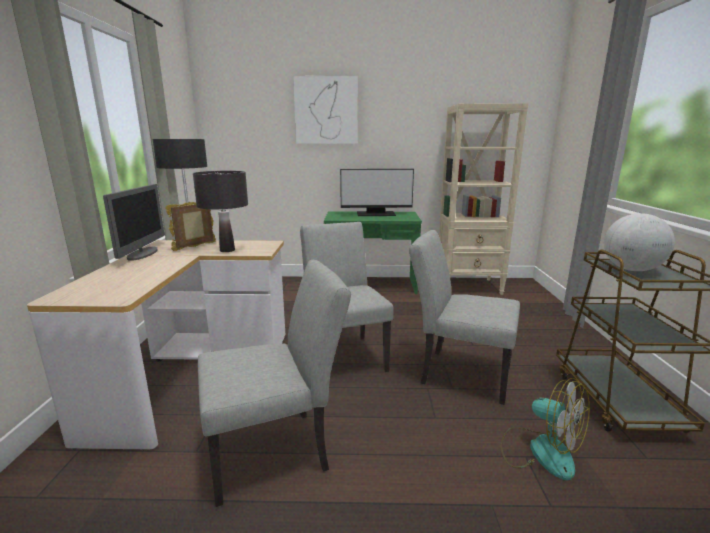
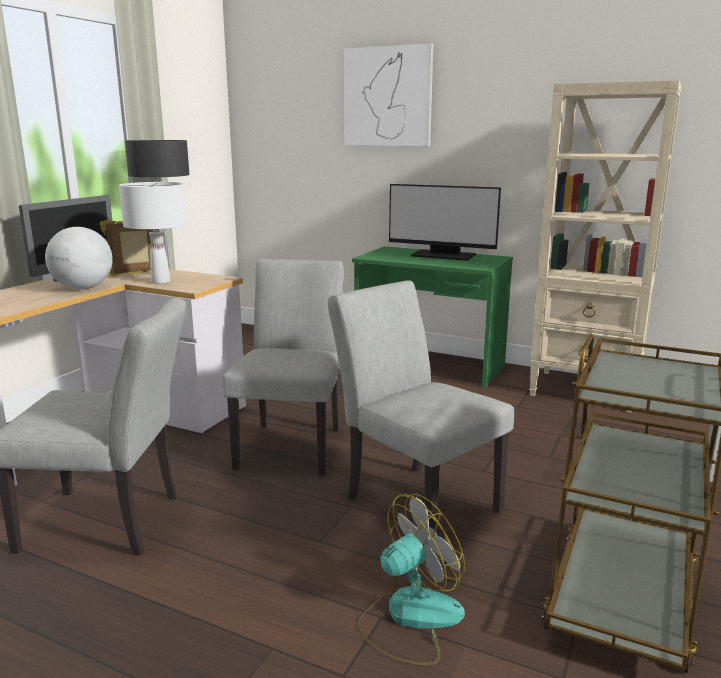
camera: 25 degrees right, 0 degrees up
black table lamp [193,171,248,252] -> white table lamp [119,182,187,284]
fan [500,378,590,480] -> fan turned 105 degrees counterclockwise [357,494,465,666]
globe [604,213,675,271] -> globe moved to [45,227,113,289]

